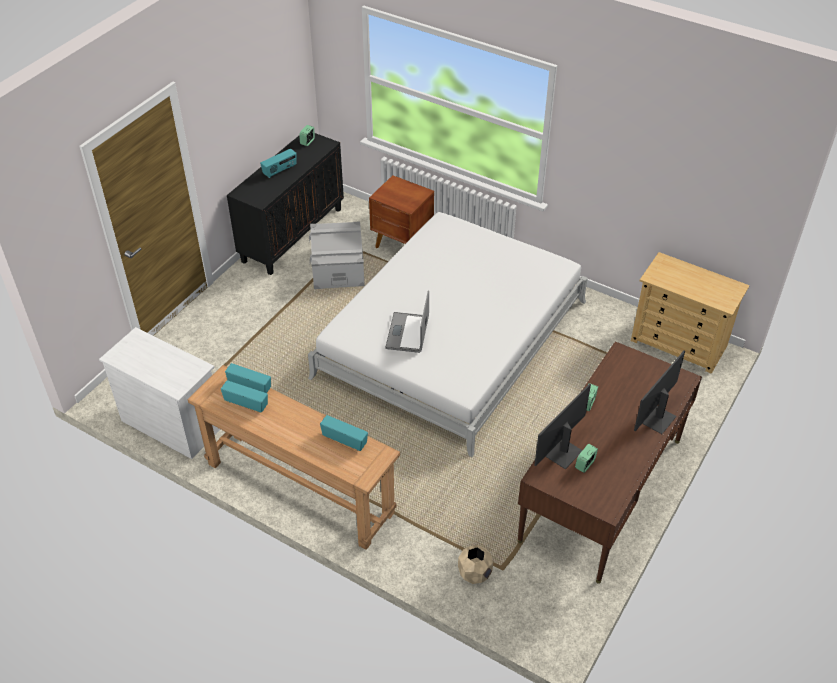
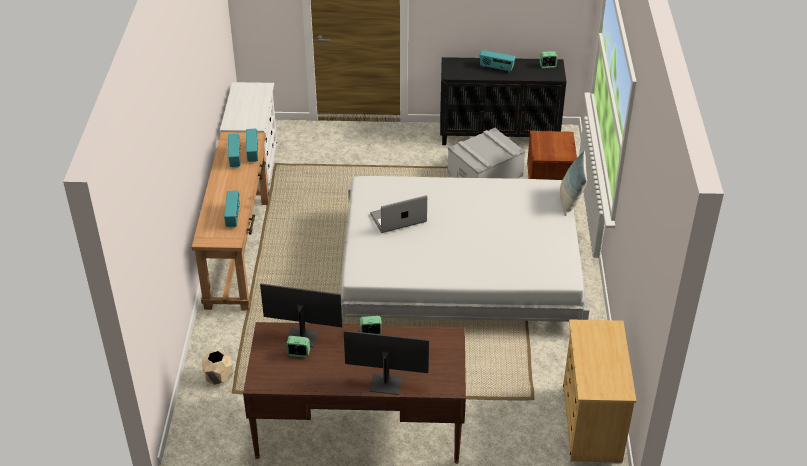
camera: 60 degrees right, 5 degrees down
none -> pillow [560,150,587,216]

